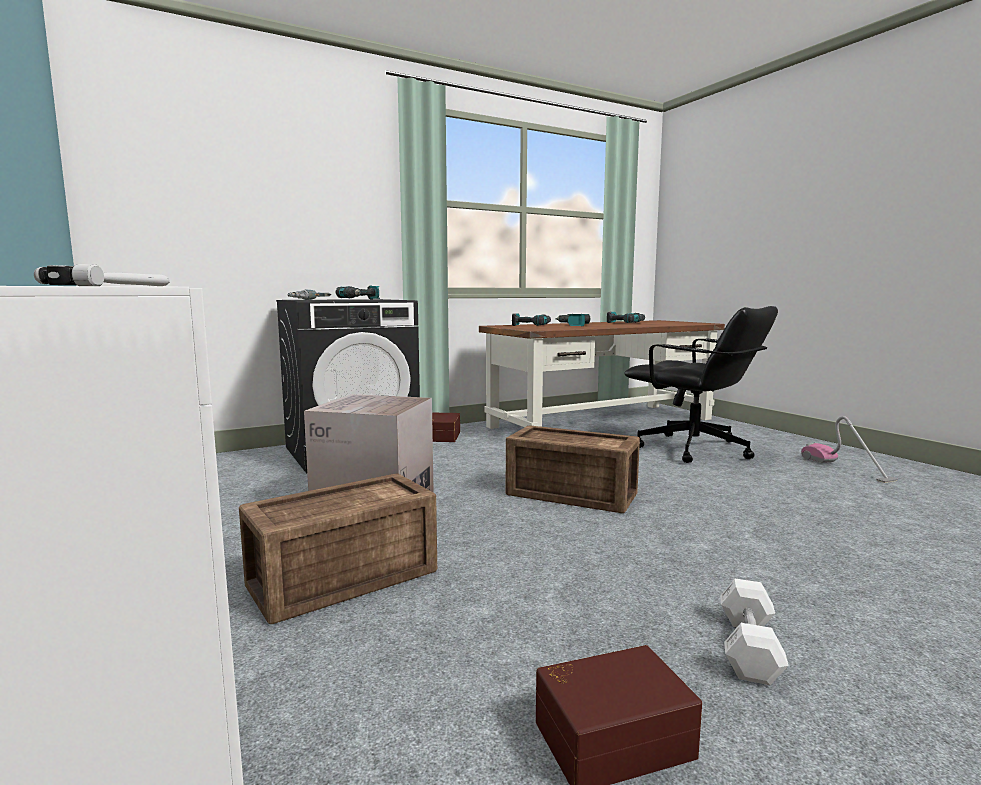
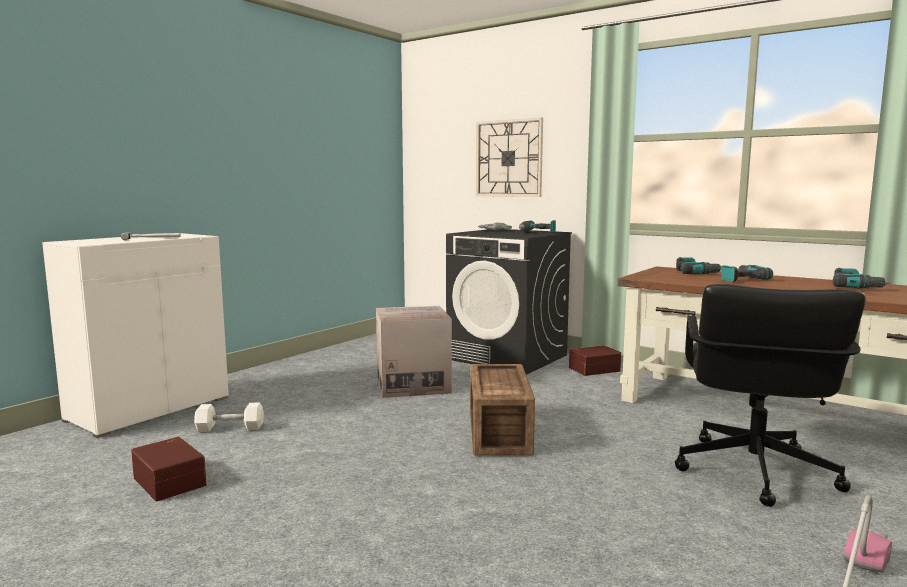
camera: 65 degrees right, 0 degrees up
crate [239,474,437,624] -> none
white dumbbell [720,579,789,685] -> white dumbbell moved to [194,402,264,432]
none -> wall clock [476,117,543,197]

